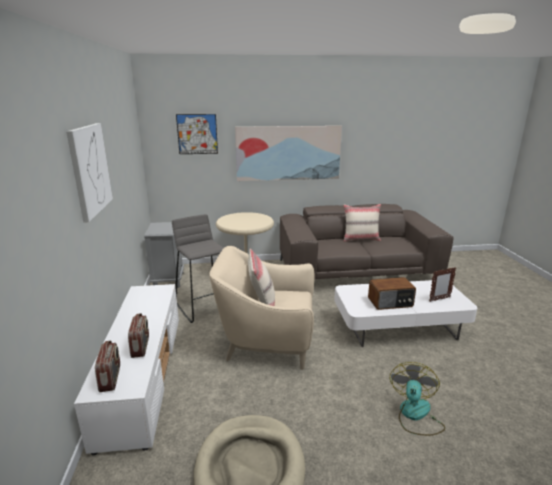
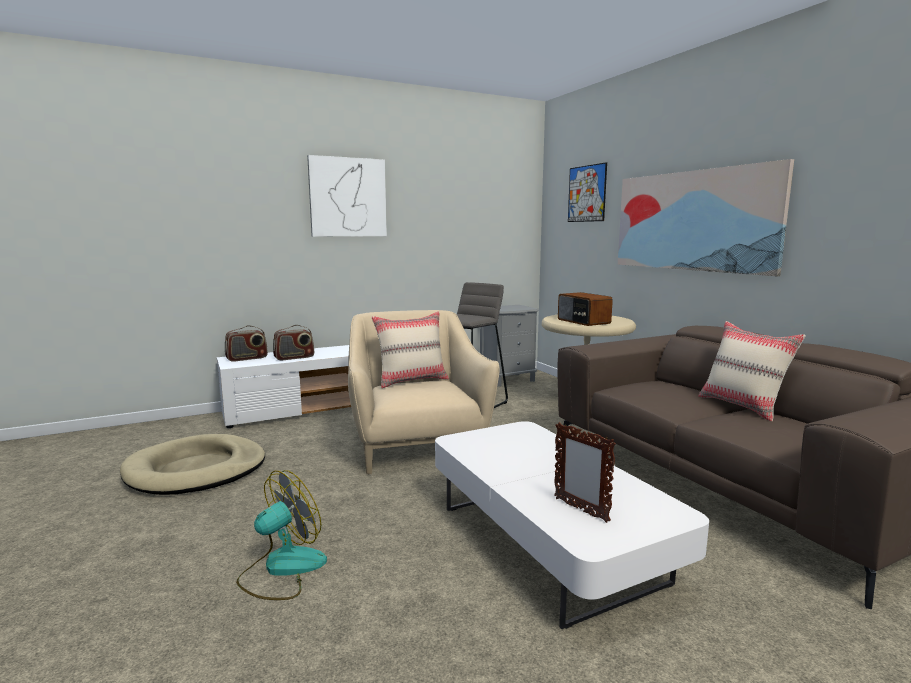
camera: 70 degrees right, 10 degrees down
radio [368,277,416,310] -> radio moved to [558,292,613,326]
fan [390,362,445,436] -> fan turned 45 degrees counterclockwise [236,470,327,600]

